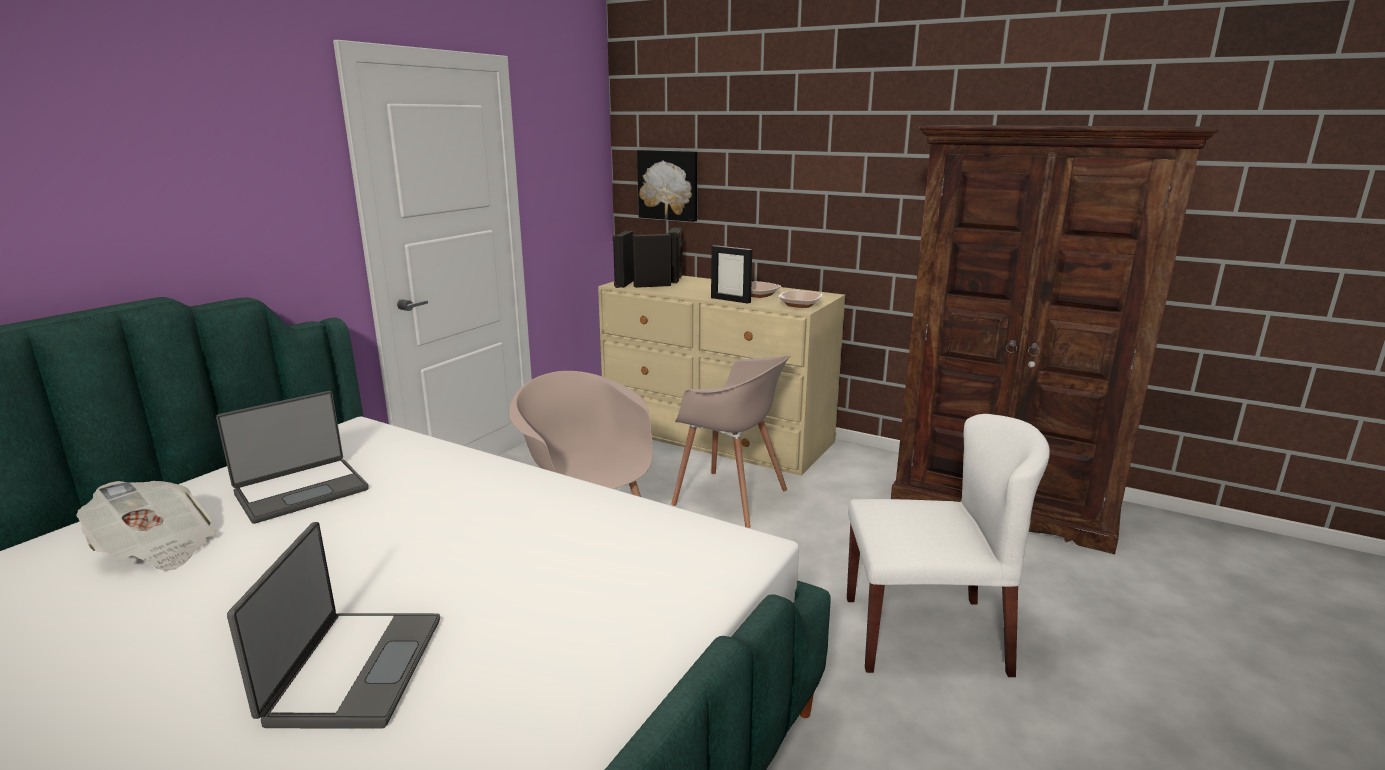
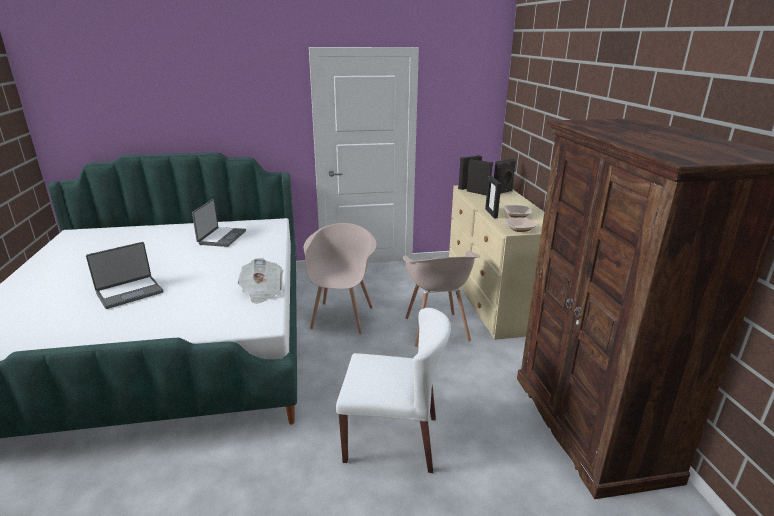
camera: 50 degrees right, 5 degrees up
newspaper [76,481,217,571] -> newspaper moved to [238,258,283,304]
laptop [216,391,368,524] -> laptop turned 90 degrees counterclockwise [192,199,246,247]
picture [637,150,697,222] -> none
white chair [847,414,1050,677] -> white chair turned 45 degrees counterclockwise [336,308,451,473]

